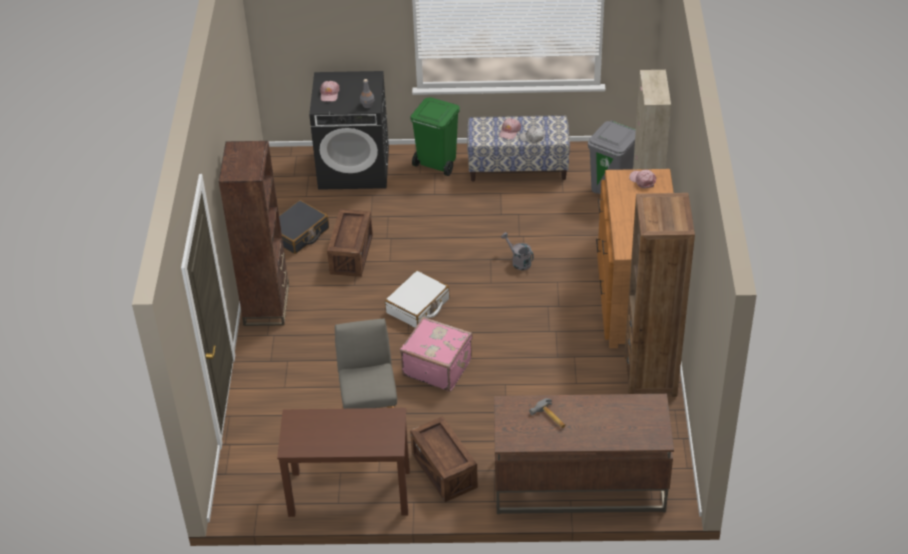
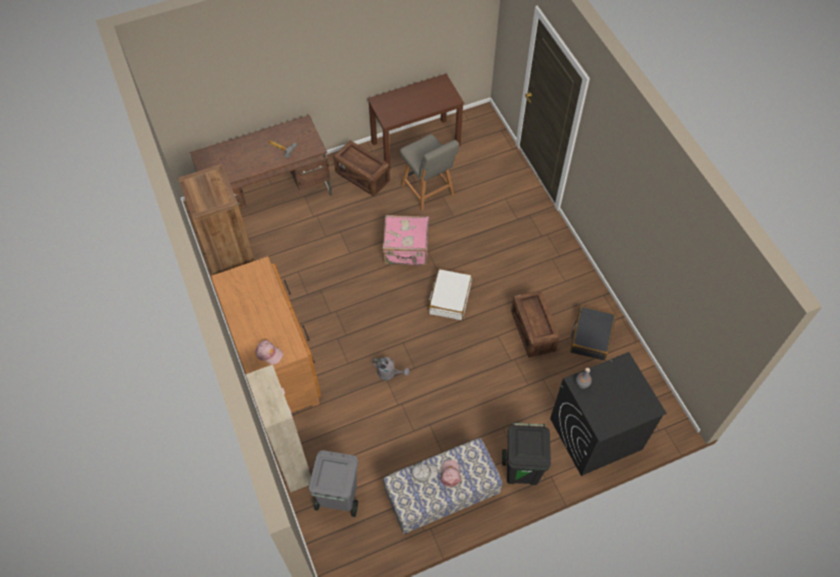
camera: 155 degrees right, 15 degrees up
brown bookcase [219,141,289,326] -> none
pink cap [320,81,340,101] -> none
green trash can [411,97,460,176] -> black trash can [502,423,551,485]

